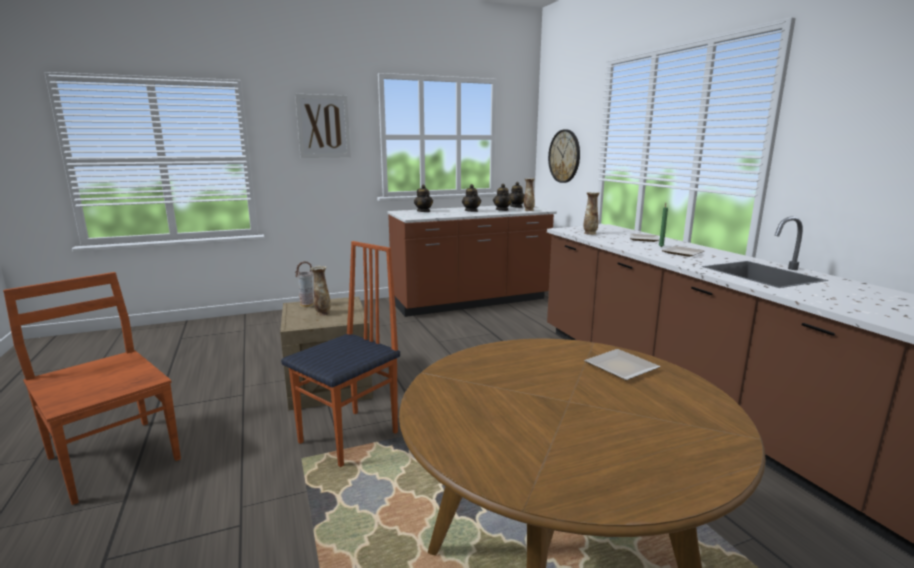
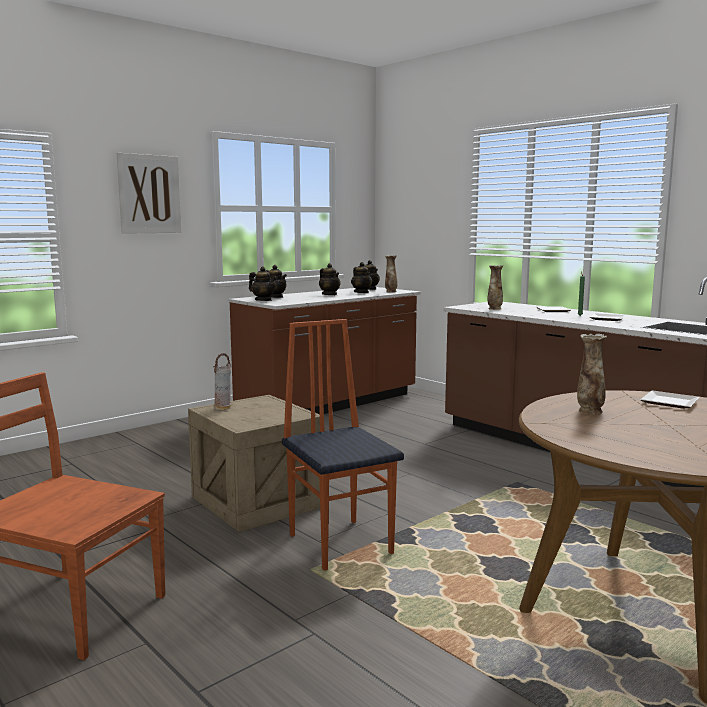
camera: 20 degrees left, 5 degrees down
chair [281,241,400,467] -> chair turned 45 degrees counterclockwise [282,319,404,571]
vase [310,266,331,316] -> vase moved to [577,334,607,415]
wall clock [548,129,580,183] -> none
none -> teapot [249,267,277,301]

